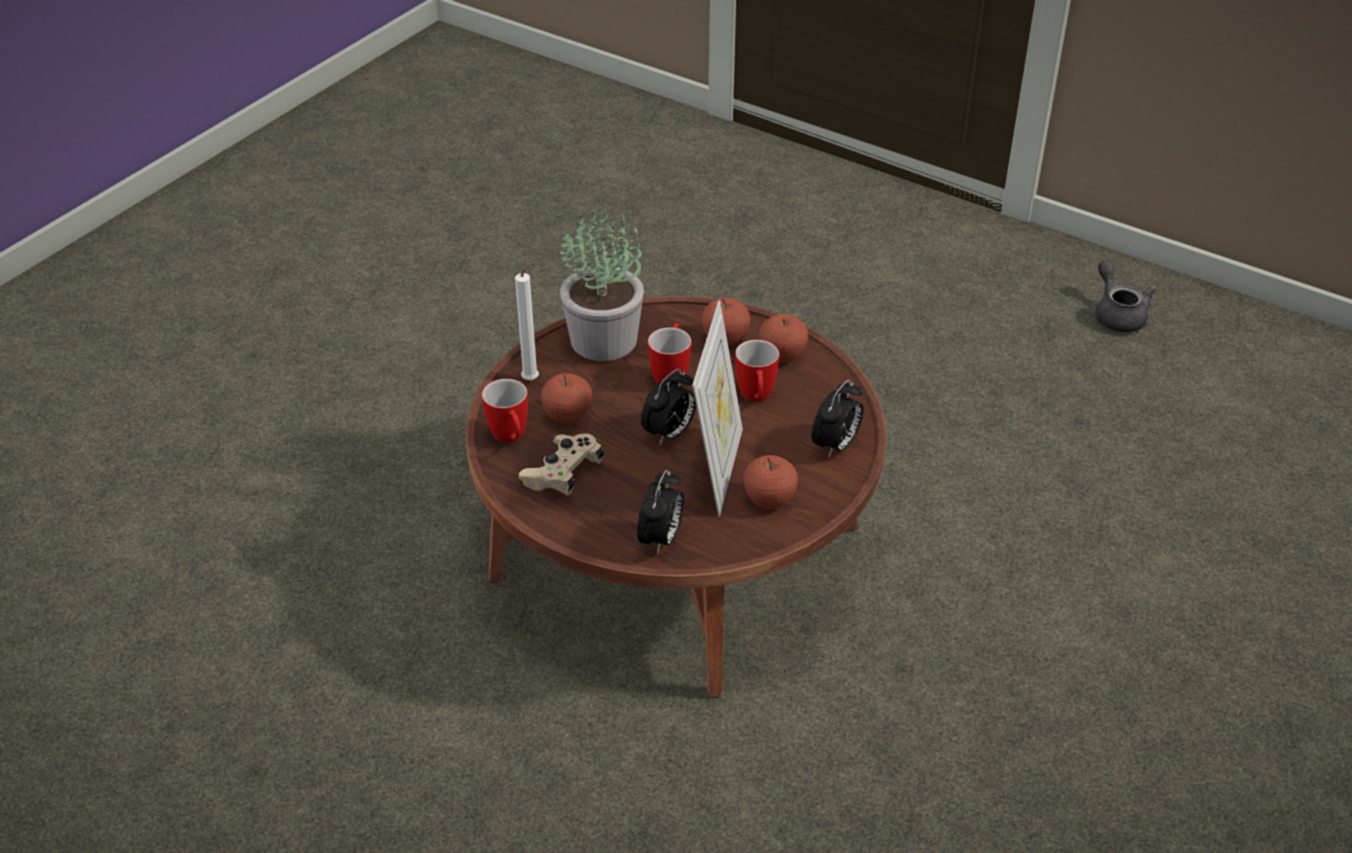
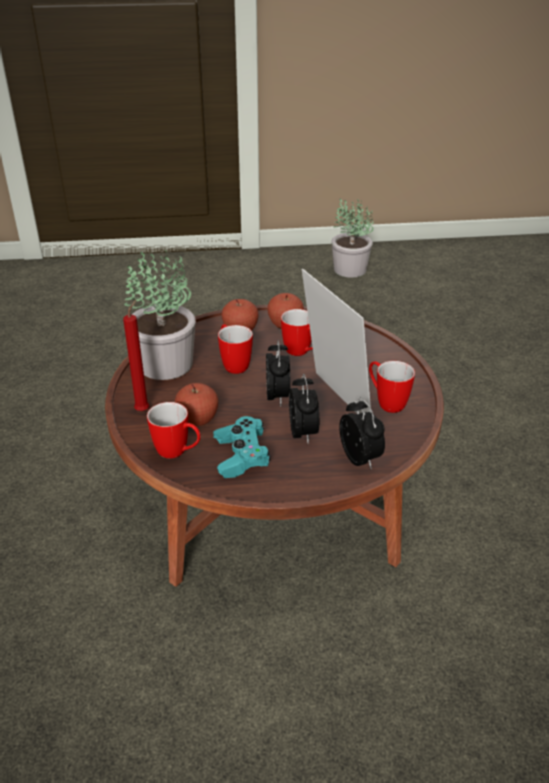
camera: 40 degrees left, 5 degrees down
white candle [515,261,539,380] -> red candle [123,300,149,411]
beige game controller [519,433,604,496] -> turquoise game controller [213,416,271,478]
apple [744,455,798,509] -> mug [369,361,415,413]
alarm clock [812,380,863,458] -> alarm clock moved to [289,374,319,443]
grey teapot [1095,260,1157,333] -> potted plant [331,198,374,278]

